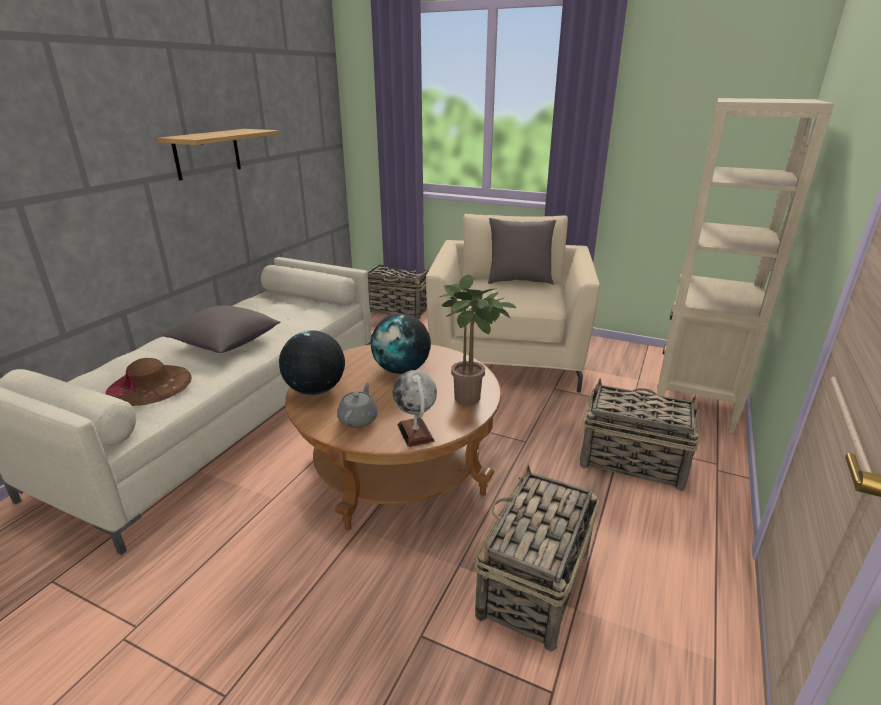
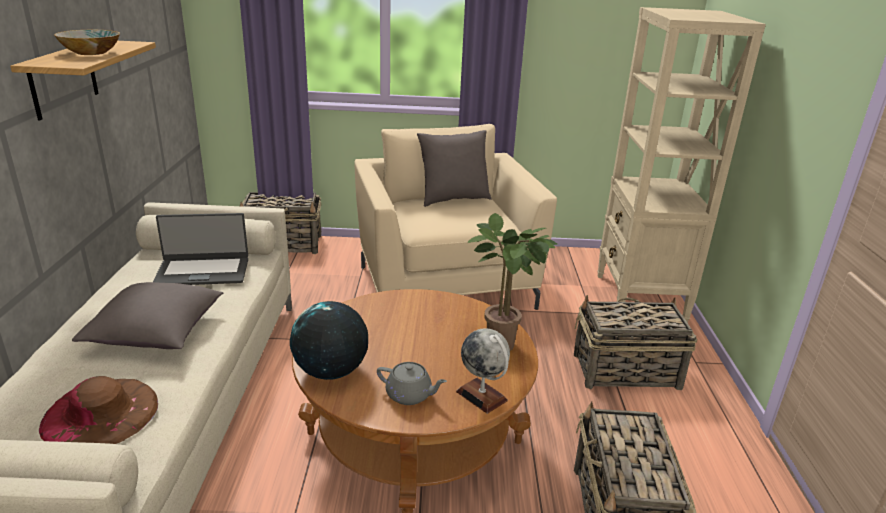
camera: 25 degrees left, 0 degrees up
grey teapot [337,382,378,428] -> grey teapot turned 120 degrees clockwise [377,362,447,405]
globe [371,314,431,374] -> none
none -> bowl [54,30,120,55]
none -> laptop [153,213,248,285]

